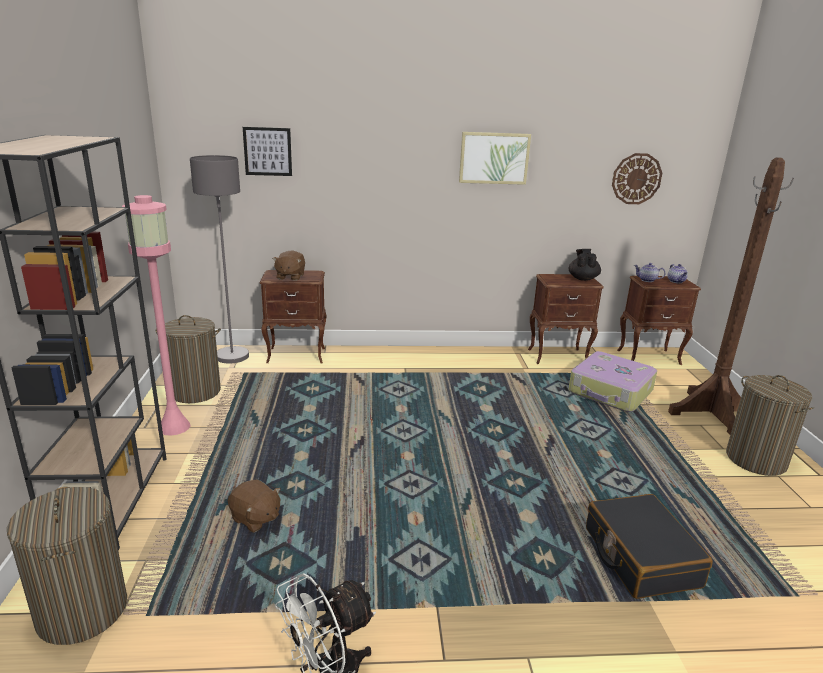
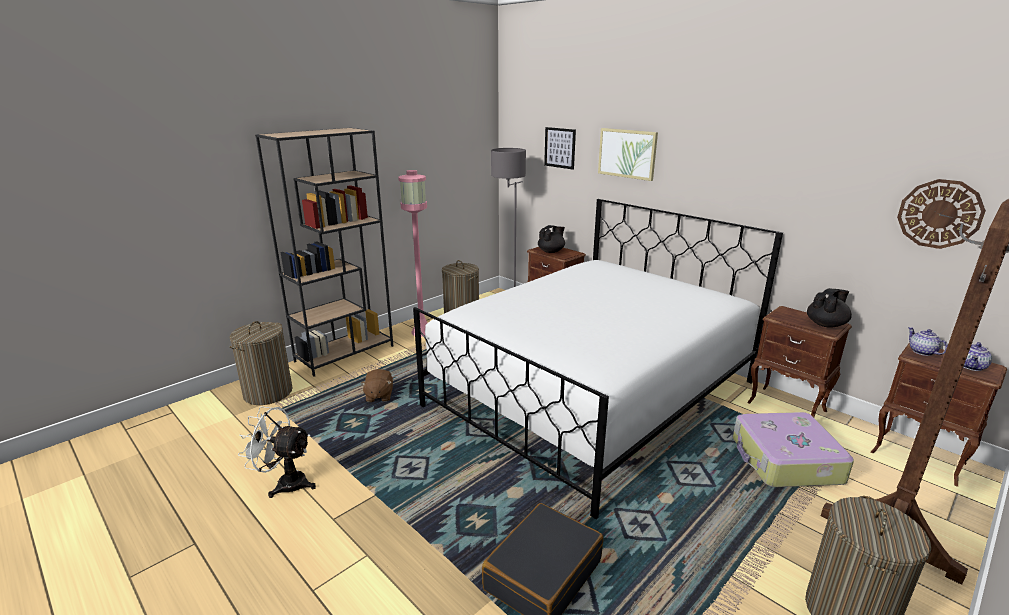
camera: 50 degrees right, 0 degrees up
brown plush toy [272,250,305,281] -> black teapot [538,225,565,253]
picture [459,132,531,185] -> picture moved to [598,128,658,181]
none -> white bed [413,199,783,519]

